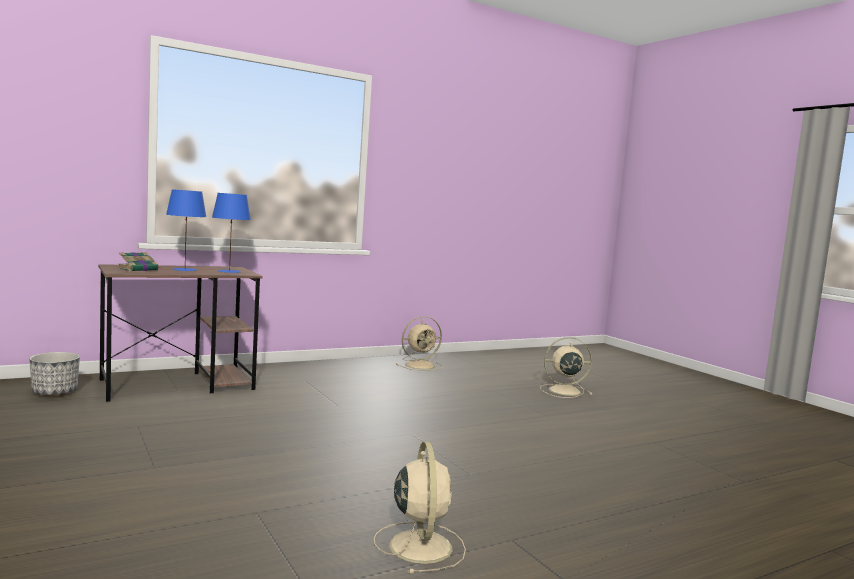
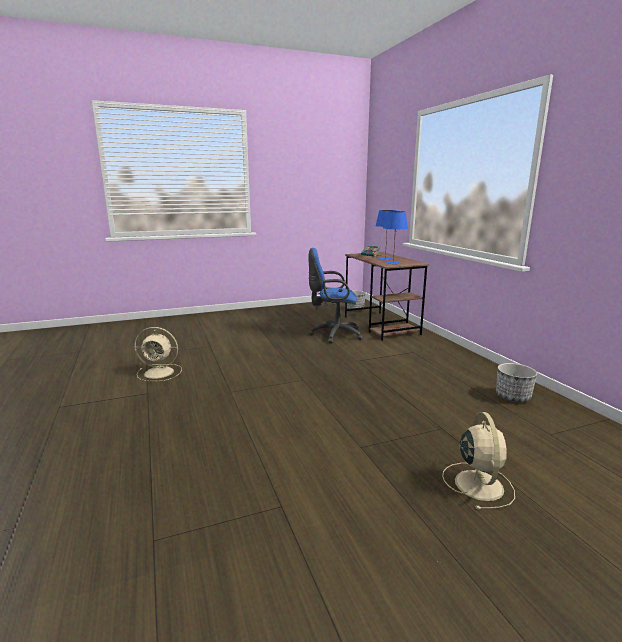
camera: 100 degrees right, 10 degrees up
beige fan [396,316,443,371] -> planter [496,363,537,402]
none -> blue office chair [308,248,363,343]

